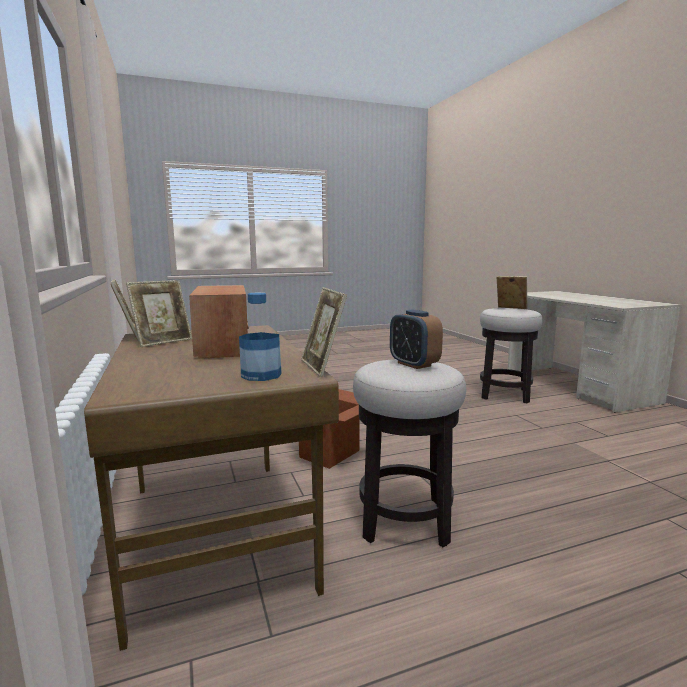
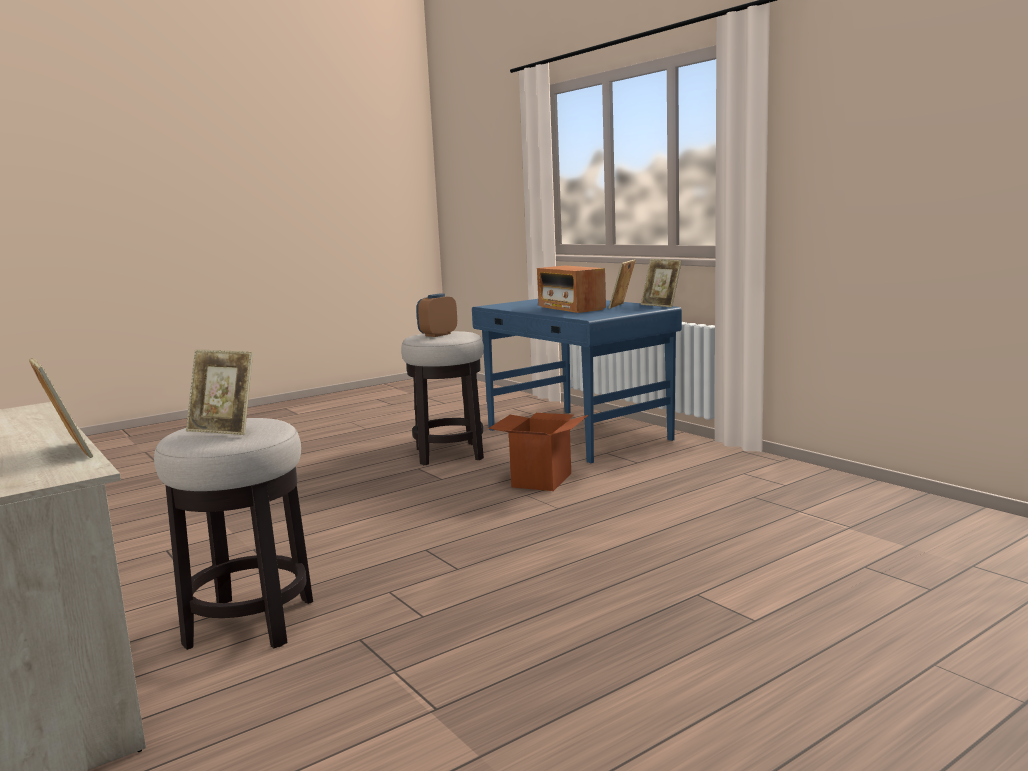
camera: 165 degrees right, 0 degrees up
brown desk [84,325,339,651] -> blue desk [472,299,682,463]
bottle [239,292,282,381] -> none
picture frame [301,287,347,377] -> picture frame moved to [29,358,93,458]
alarm clock [390,310,443,369] -> alarm clock turned 90 degrees counterclockwise [416,293,457,337]

